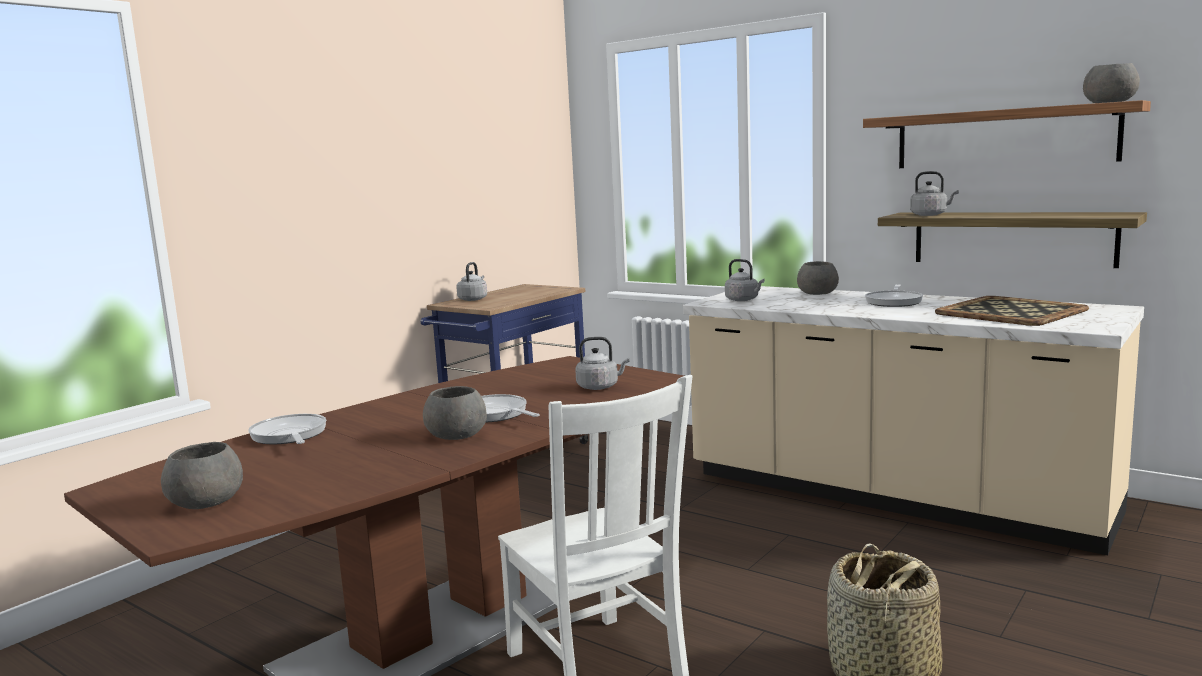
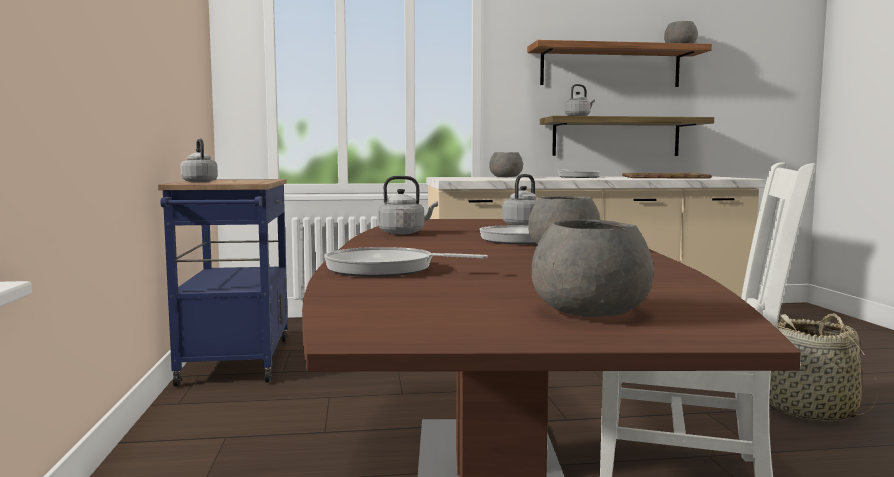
camera: 45 degrees left, 5 degrees down
grey kettle [725,259,765,301] -> grey kettle moved to [378,176,438,234]

